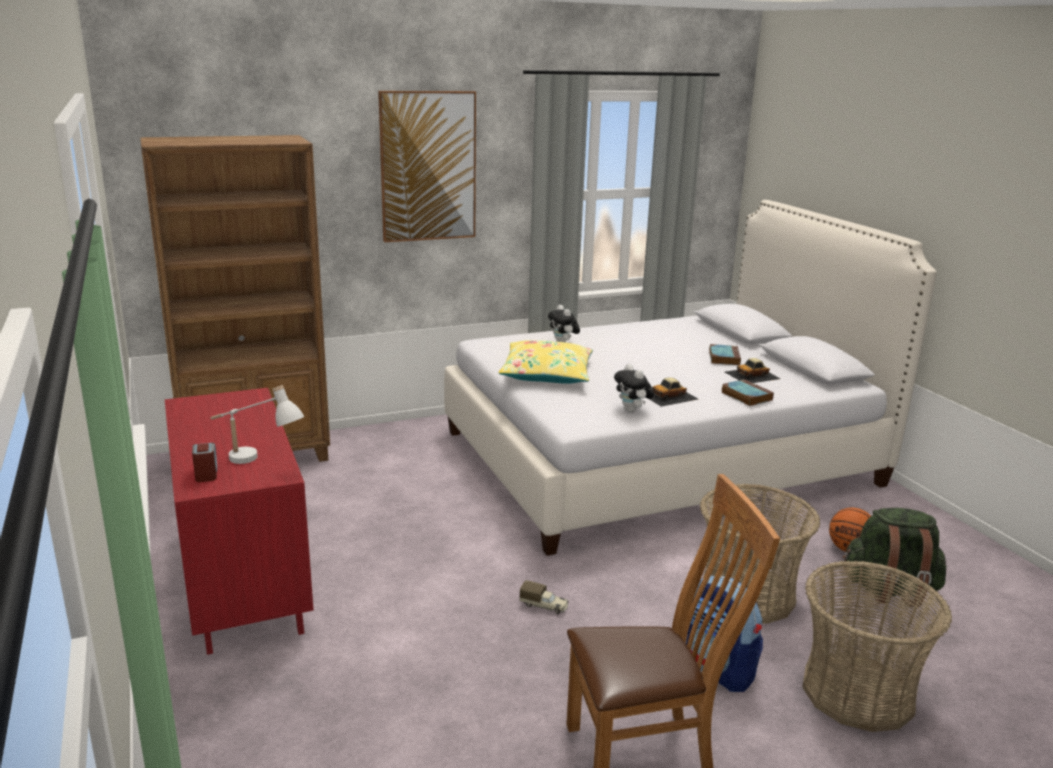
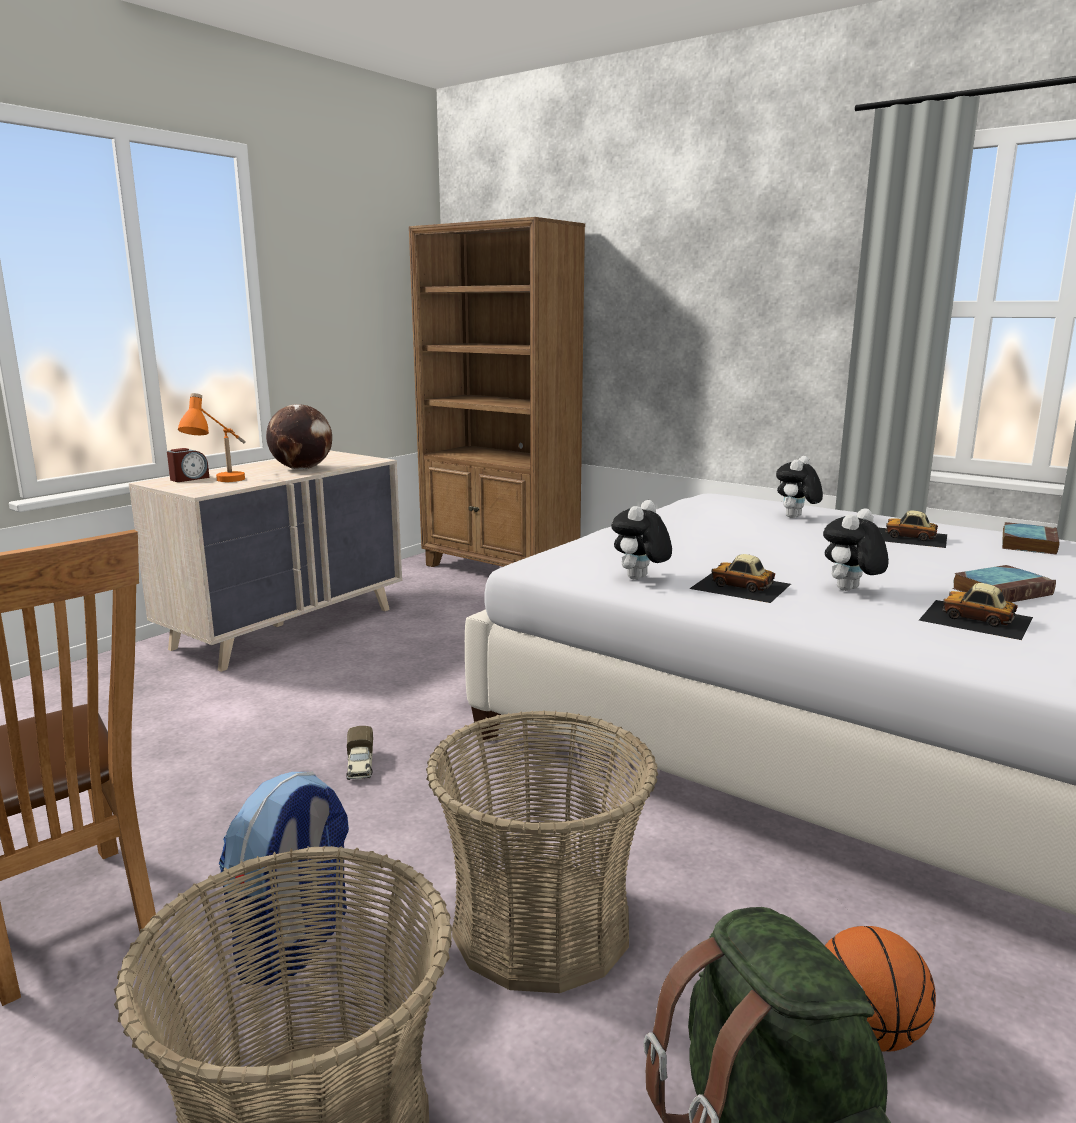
camera: 60 degrees right, 5 degrees down
red dresser [165,388,314,655] -> beige dresser [129,451,402,672]
white table lamp [210,385,304,464] -> orange table lamp [178,393,246,482]
picture [378,91,476,242] -> none
yellow pillow [499,340,593,384] -> none
book [721,379,774,406] -> book moved to [1002,522,1060,555]
none -> globe [266,404,332,470]
none -> plush toy [823,508,889,591]
none -> toy car [878,510,947,548]

